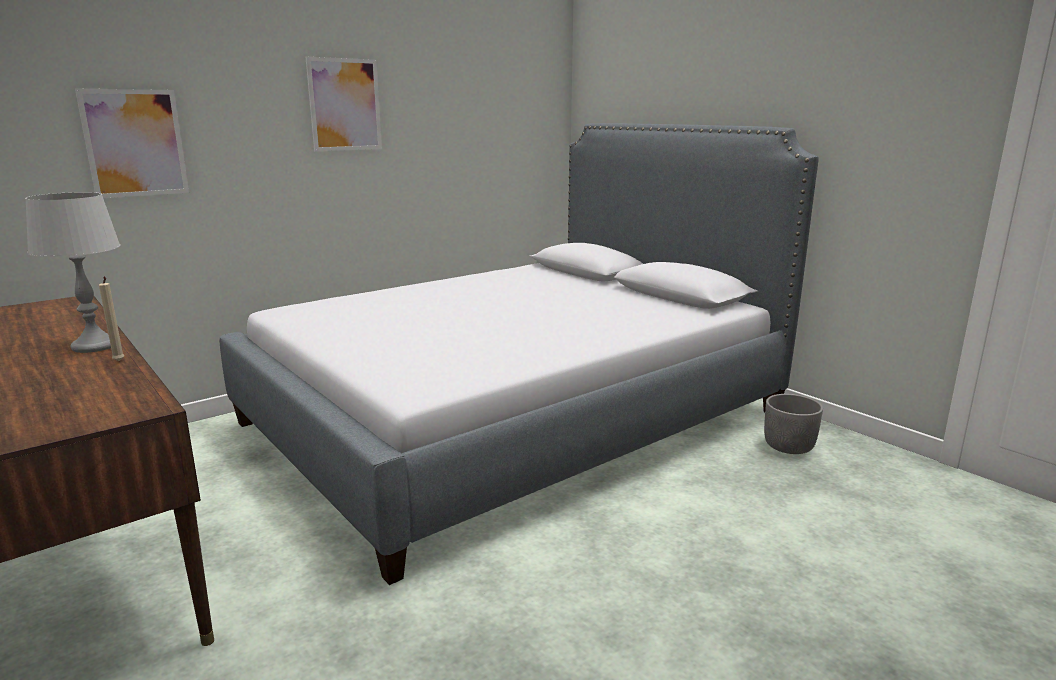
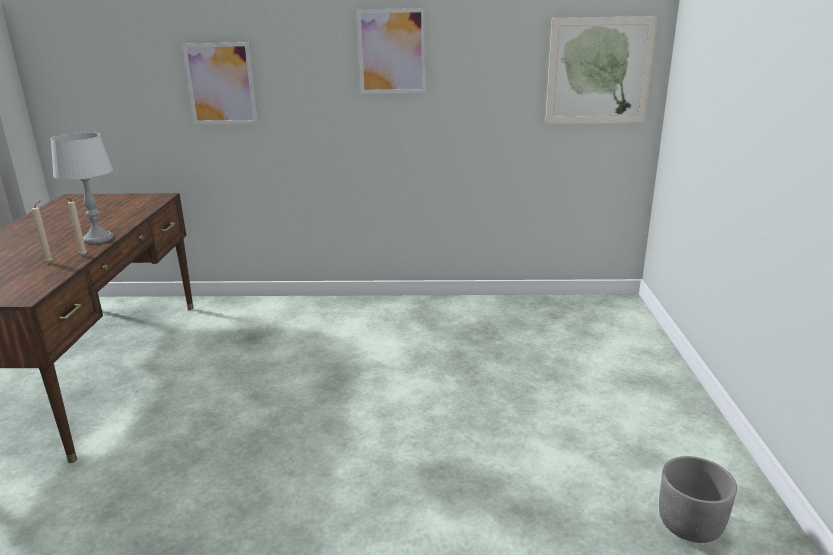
camera: 40 degrees right, 5 degrees up
bed [219,123,819,585] -> none
none -> beige candle [32,201,53,262]
none -> picture [545,16,658,124]

